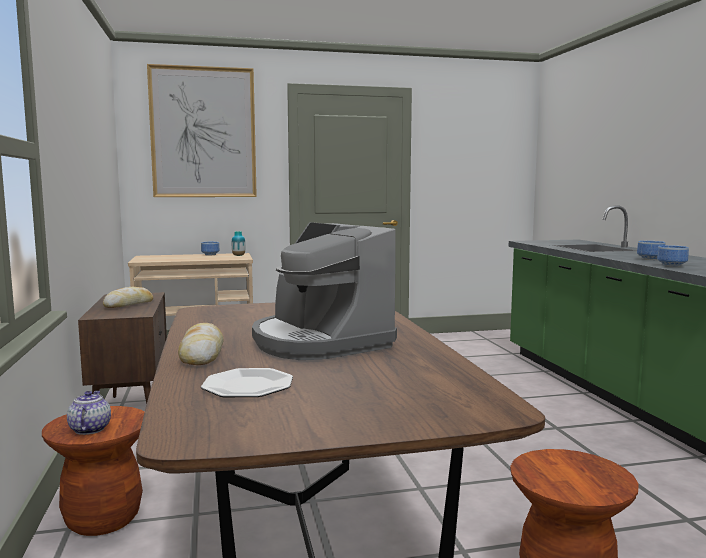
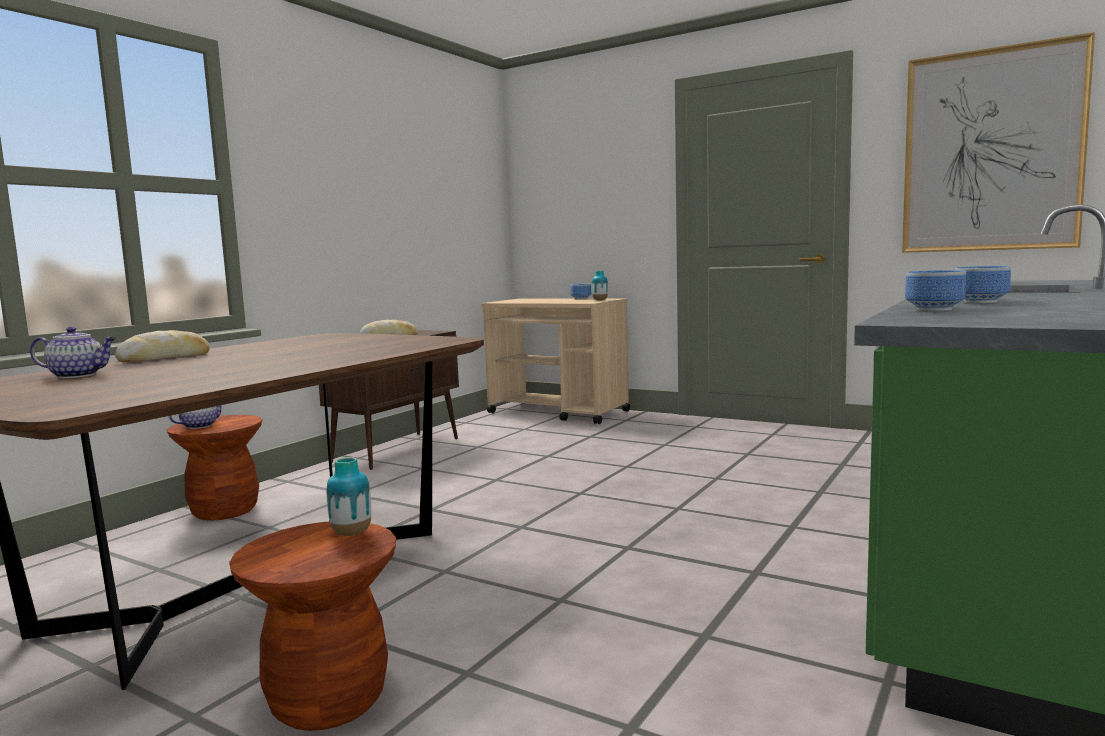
camera: 45 degrees right, 0 degrees up
picture [147,64,257,197] -> picture moved to [902,32,1095,253]
plate [201,368,293,397] -> teapot [30,327,116,378]
coffee machine [252,222,397,360] -> none
none -> vase [327,457,371,536]

